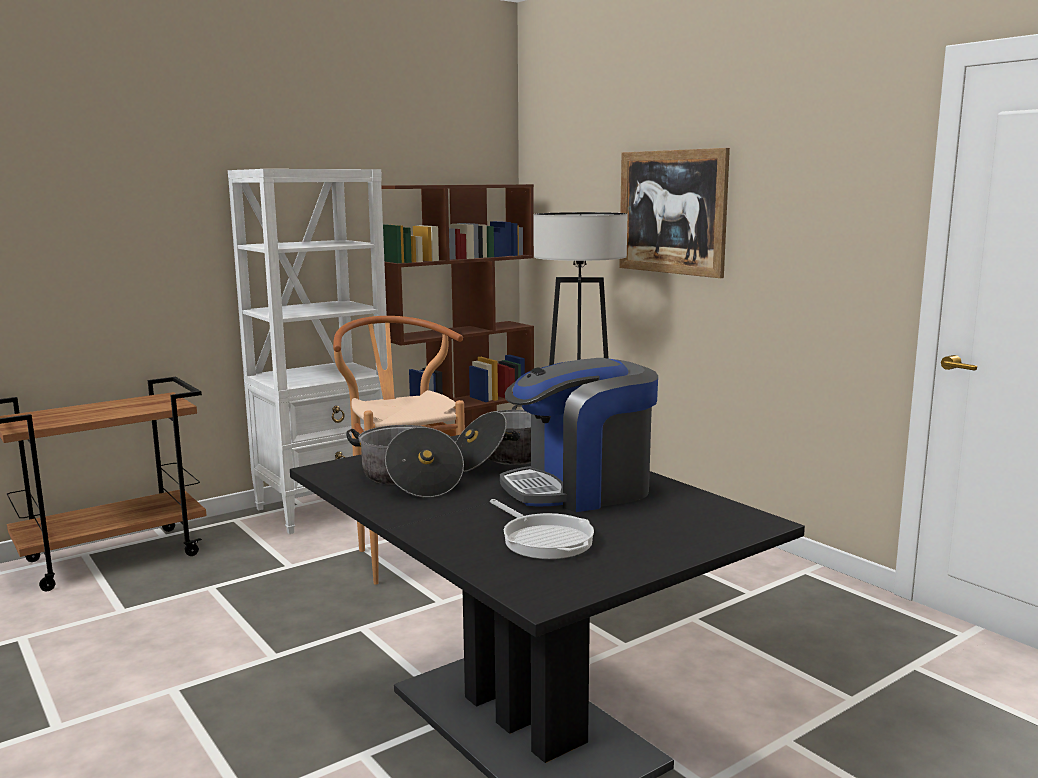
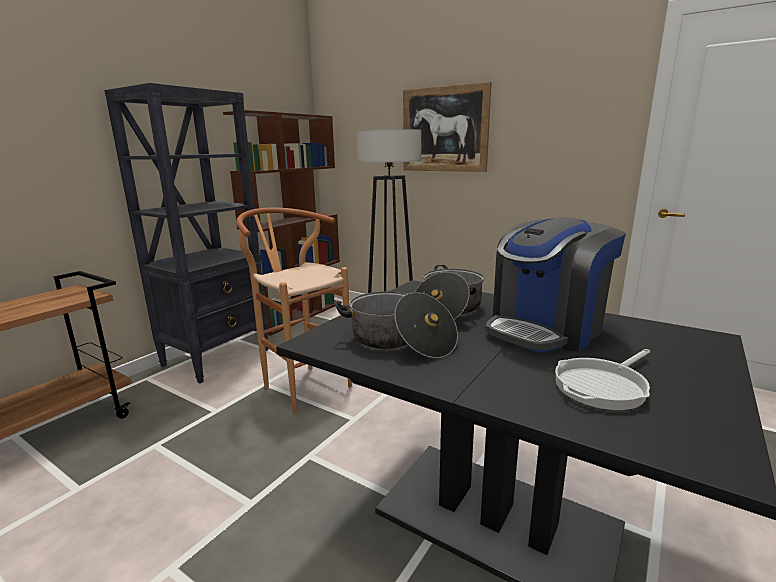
camera: 20 degrees left, 5 degrees up
white bookcase [228,169,388,534] -> black bookcase [104,83,268,383]
frying pan [490,499,594,559] -> frying pan turned 105 degrees clockwise [555,349,650,410]

